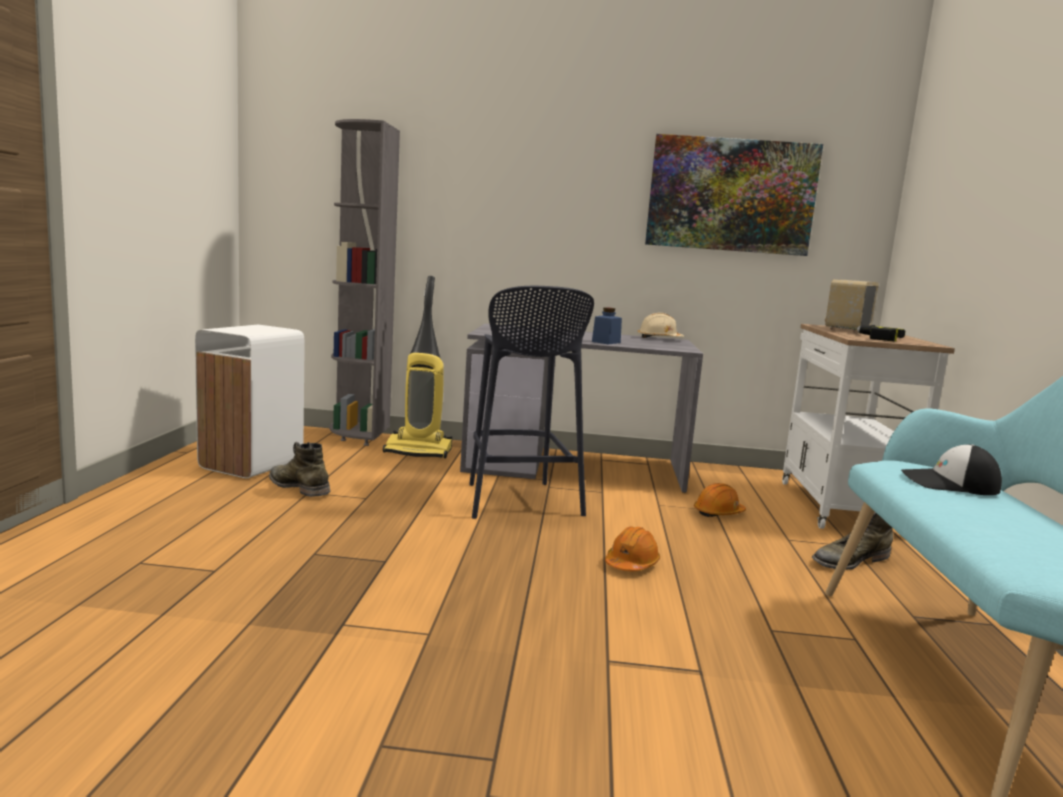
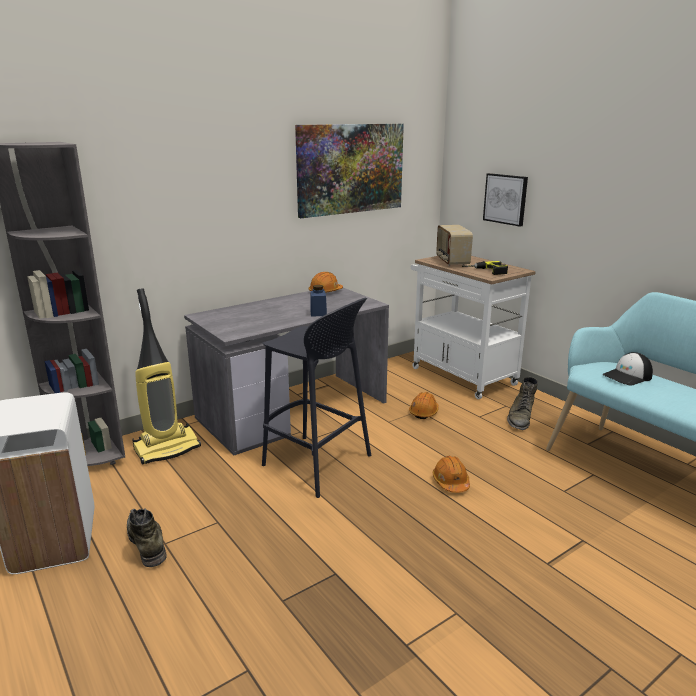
camera: 40 degrees left, 10 degrees up
green boot [269,442,330,497] -> green boot turned 60 degrees clockwise [127,508,166,567]
beige hard hat [637,313,684,338] -> orange hard hat [308,272,343,293]
none -> picture [483,173,528,227]

